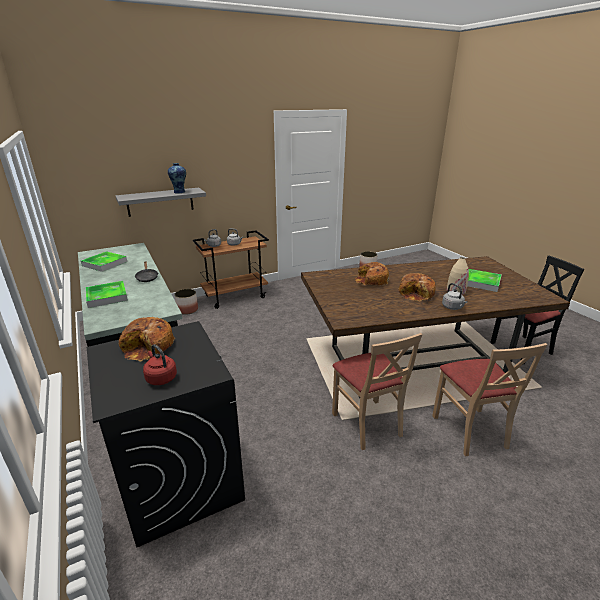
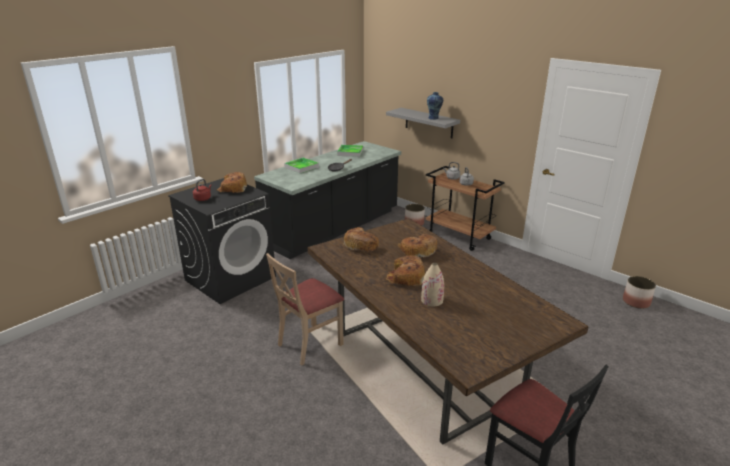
camera: 70 degrees right, 0 degrees up
beige chair [432,343,547,457] -> none
grey kettle [442,283,468,310] -> none
tray [467,269,502,292] -> none
none -> bread [344,227,379,252]

